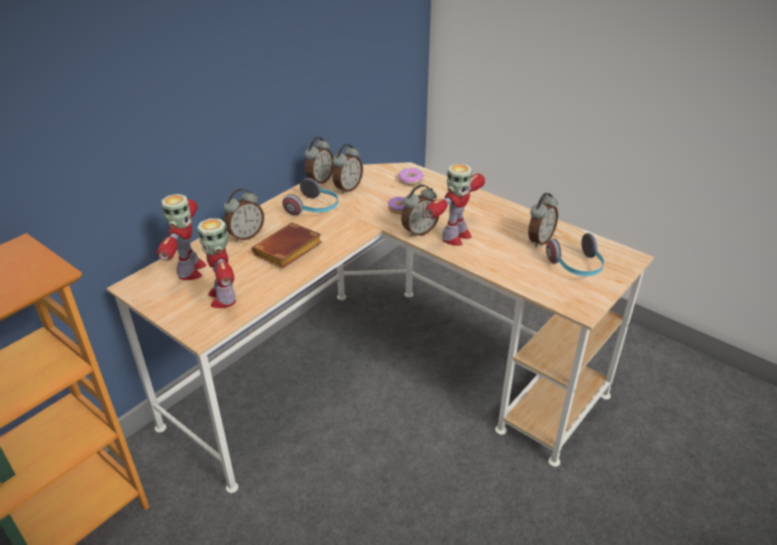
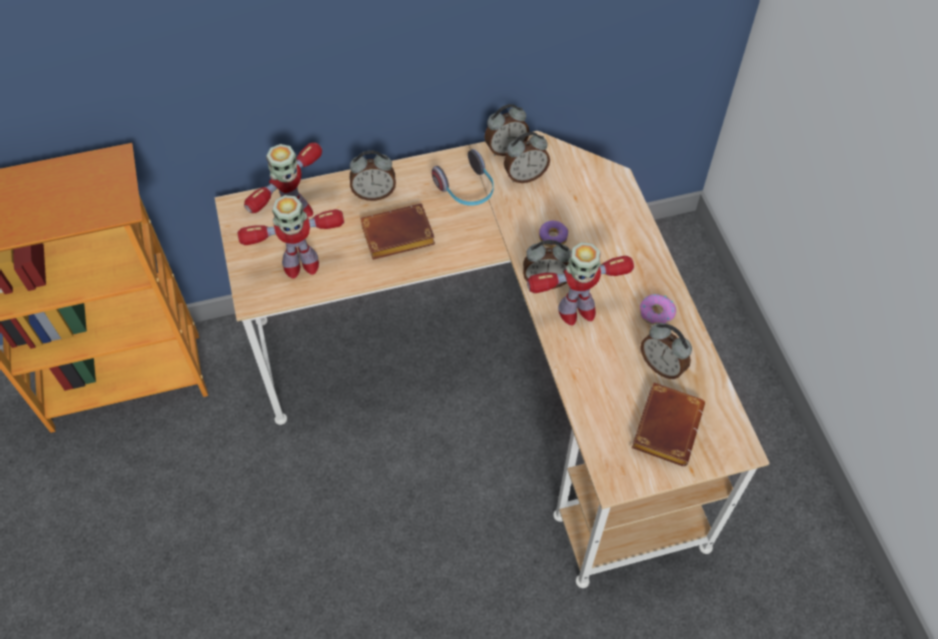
camera: 35 degrees right, 20 degrees up
toy robot [197,218,236,308] -> toy robot turned 120 degrees counterclockwise [238,195,344,279]
donut [398,168,424,185] -> donut moved to [640,294,676,325]
alarm clock [528,193,558,247] -> alarm clock turned 60 degrees clockwise [641,323,692,379]
headphones [546,233,604,276] -> brown book [632,382,705,466]

